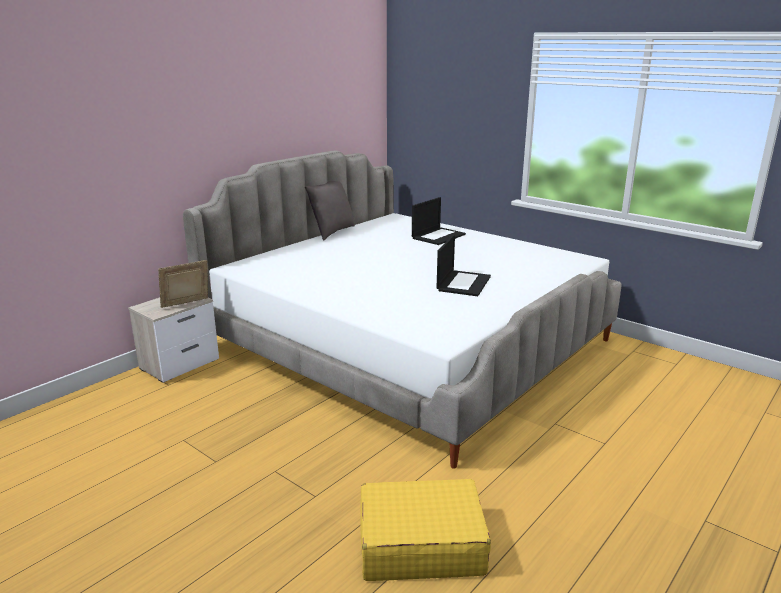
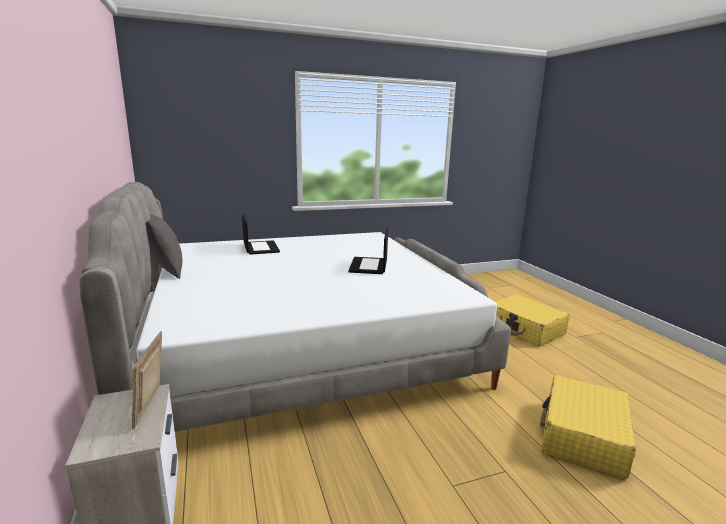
camera: 60 degrees left, 5 degrees down
laptop [437,234,491,296] -> laptop turned 135 degrees counterclockwise [348,228,388,274]
none -> yellow suitcase [495,294,570,346]

